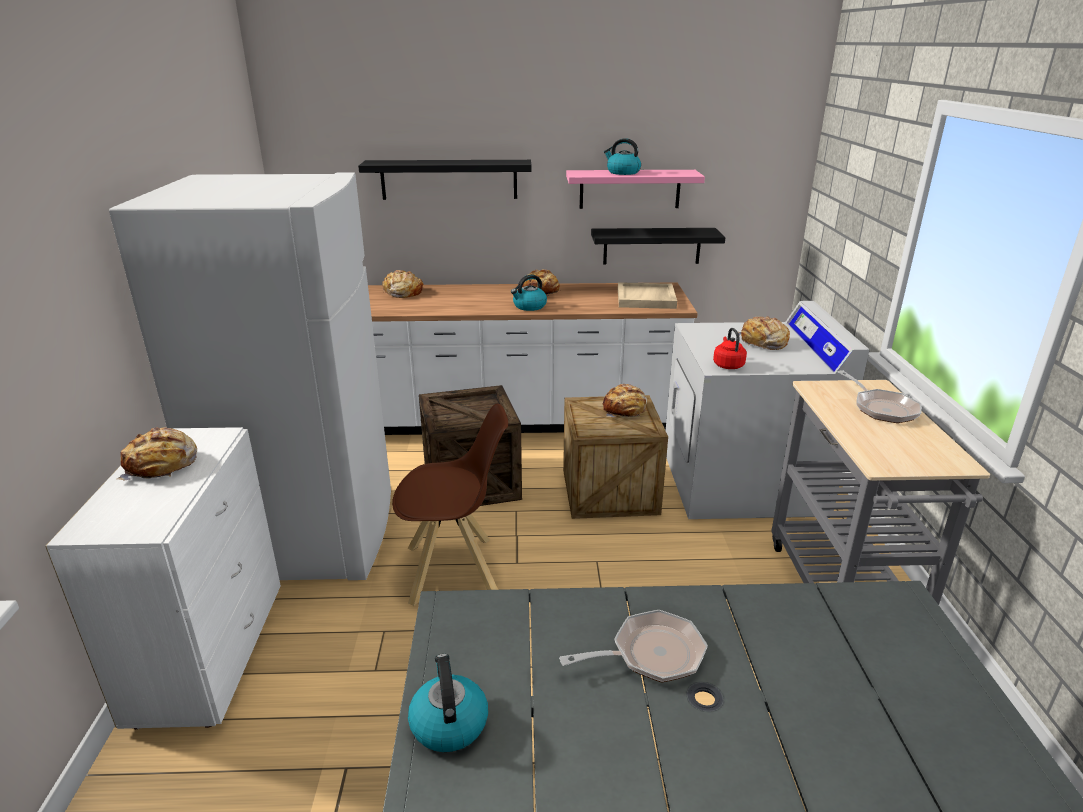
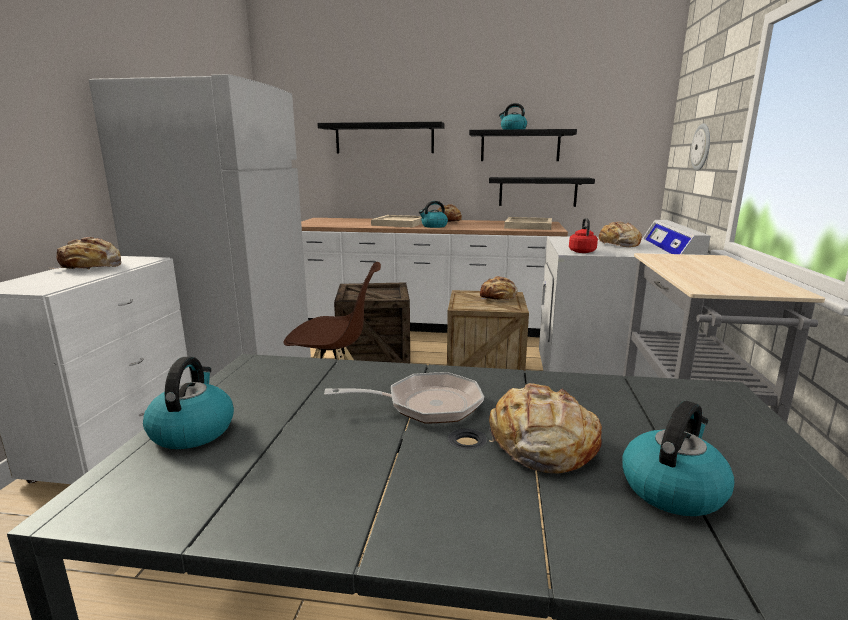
camera: 10 degrees right, 10 degrees down
bread [382,270,423,298] -> bread moved to [489,383,602,473]
pink shelf [566,170,705,209] -> black shelf [469,129,577,161]
frying pan [838,370,922,423] -> none
none -> beige tray [371,215,422,227]
none -> kettle [622,401,735,516]
none -> wall clock [691,124,710,171]

